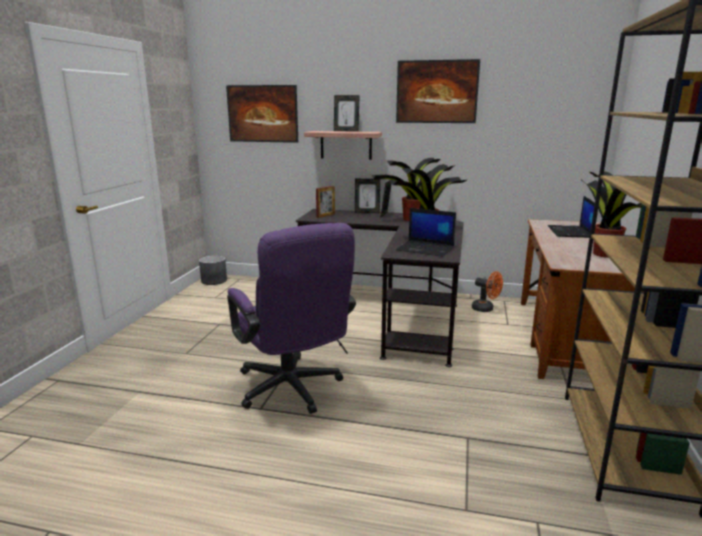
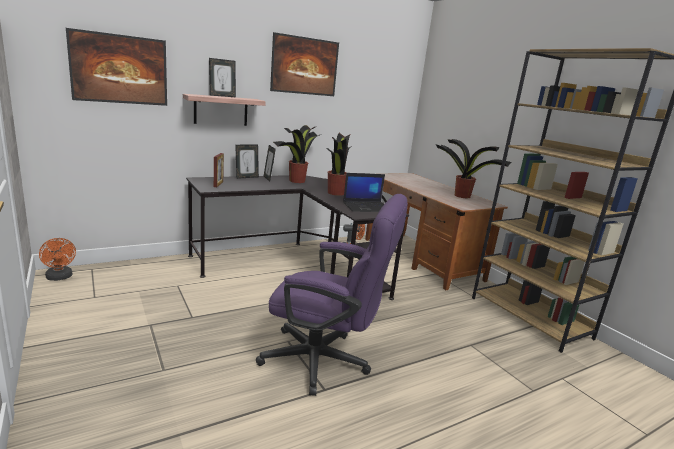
camera: 45 degrees left, 0 degrees up
grey planter [199,256,227,285] -> orange fan [39,238,76,281]
laptop [548,196,595,238] -> none

